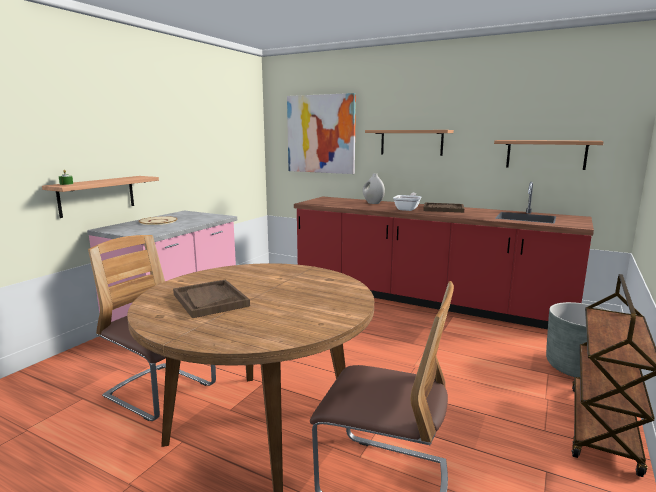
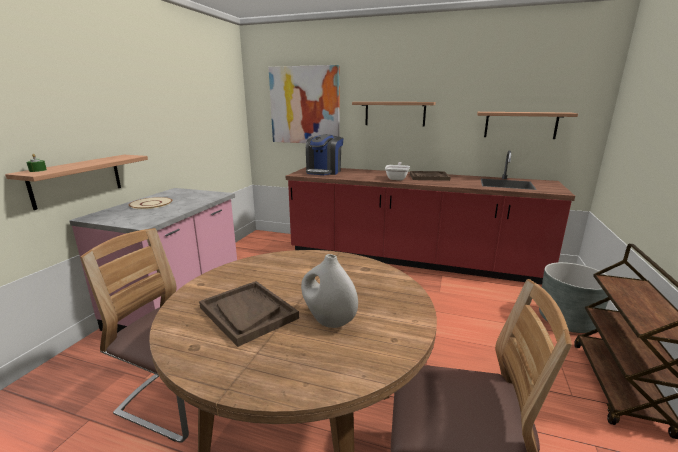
camera: 10 degrees left, 5 degrees up
white vase [363,173,385,204] -> white vase moved to [301,254,358,328]
none -> coffee machine [306,134,343,175]

